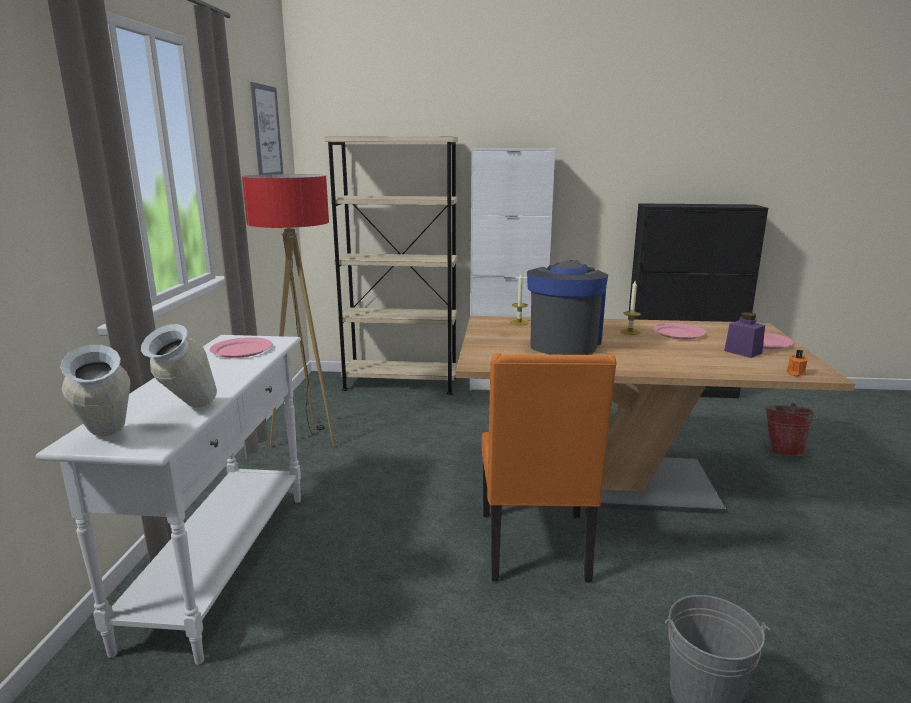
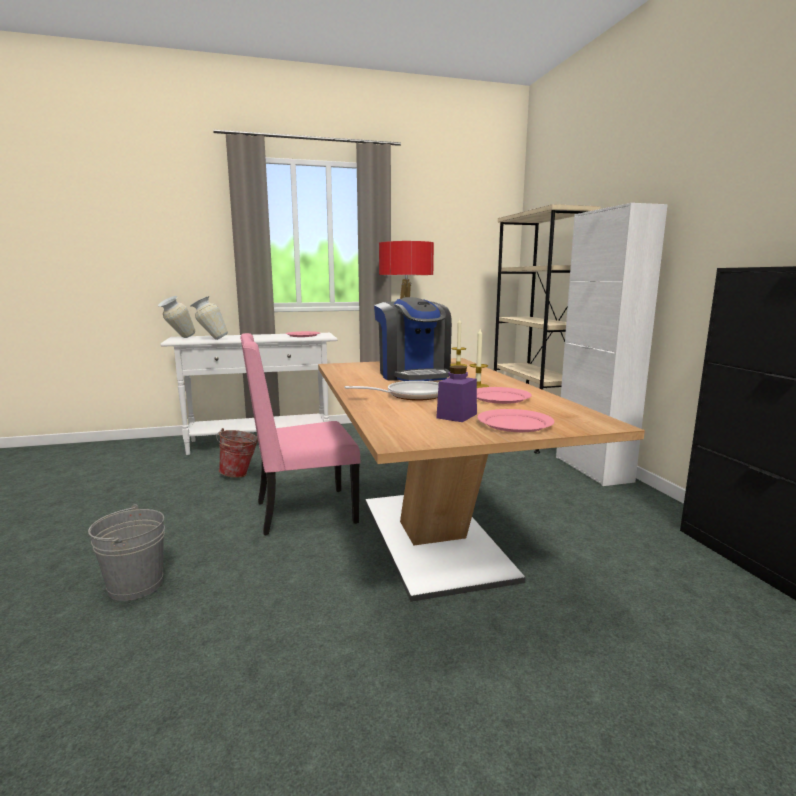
camera: 70 degrees right, 5 degrees down
picture [250,82,283,175] -> none
orange chair [481,353,617,583] -> pink chair [240,333,361,535]
coffee machine [527,260,608,355] -> coffee machine turned 75 degrees clockwise [374,297,452,381]
bucket [765,403,818,456] -> bucket moved to [216,428,258,478]
orange candle [786,350,808,376] -> none
none -> frying pan [344,381,439,401]

